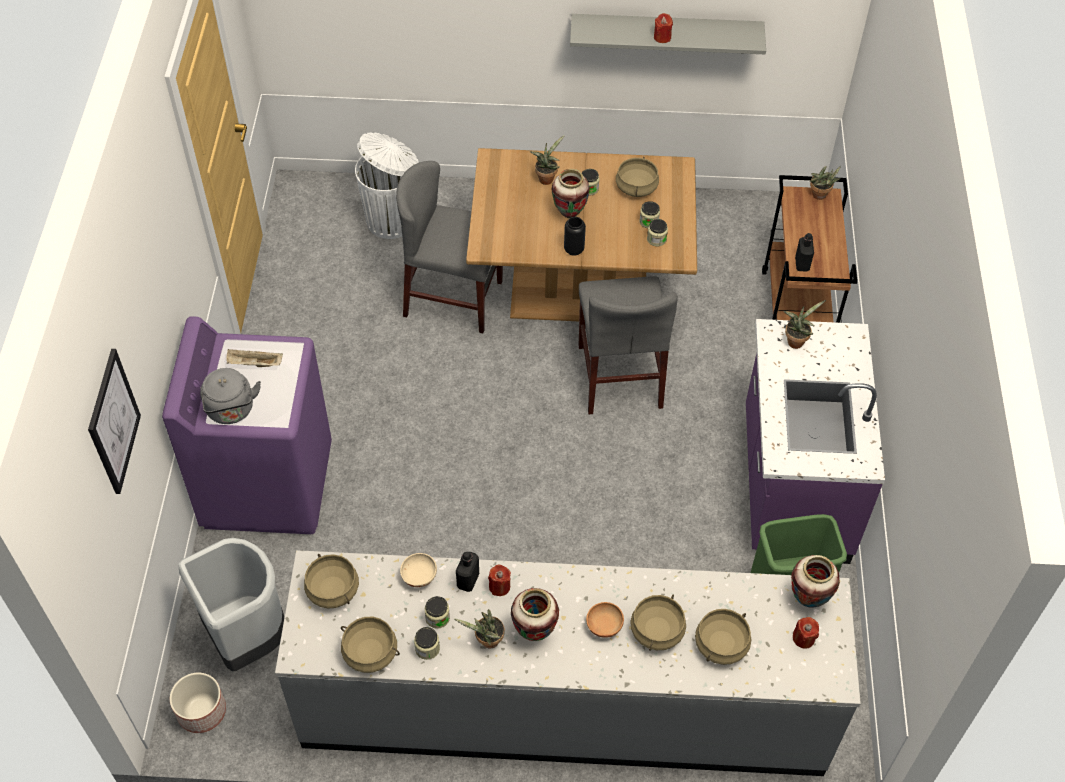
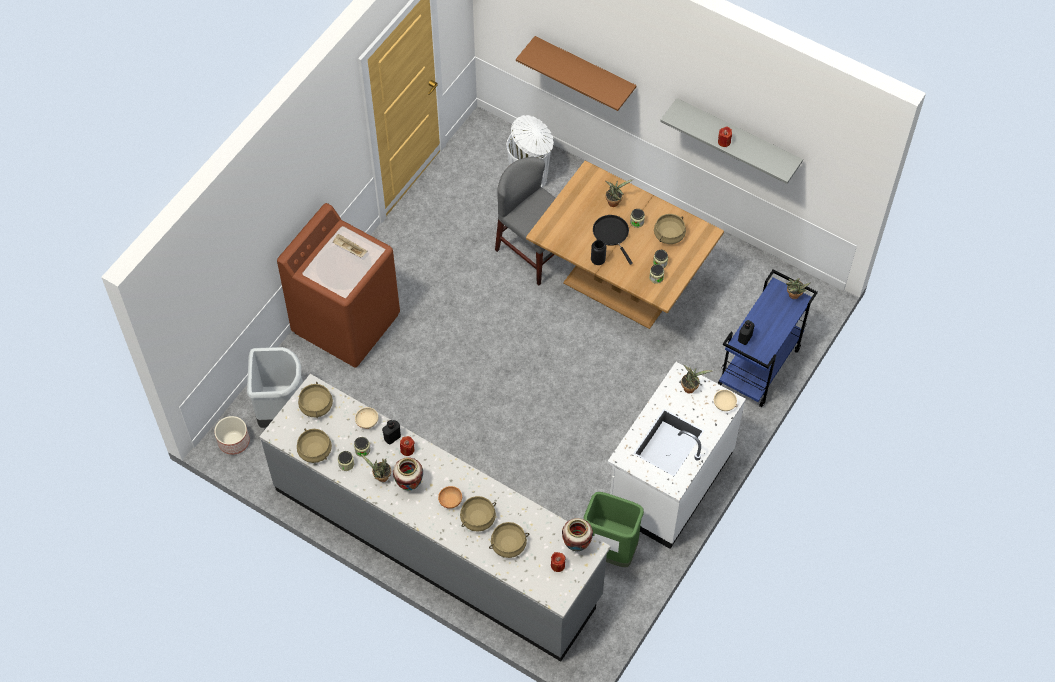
camera: 30 degrees right, 5 degrees up
picture [88,349,141,494] -> none
purple washing machine [162,316,332,534] -> brown washing machine [277,203,400,368]
grey kettle [200,368,261,424] -> none
vase [552,169,590,219] -> black frying pan [593,215,633,265]
grey chair [579,276,678,414] -> none
purple counter [746,319,885,564] -> white counter [608,362,746,549]
brown cart [762,175,857,323] -> blue cart [718,269,818,407]
none -> brown shelf [516,36,637,111]
none -> beige bowl [714,390,737,411]

